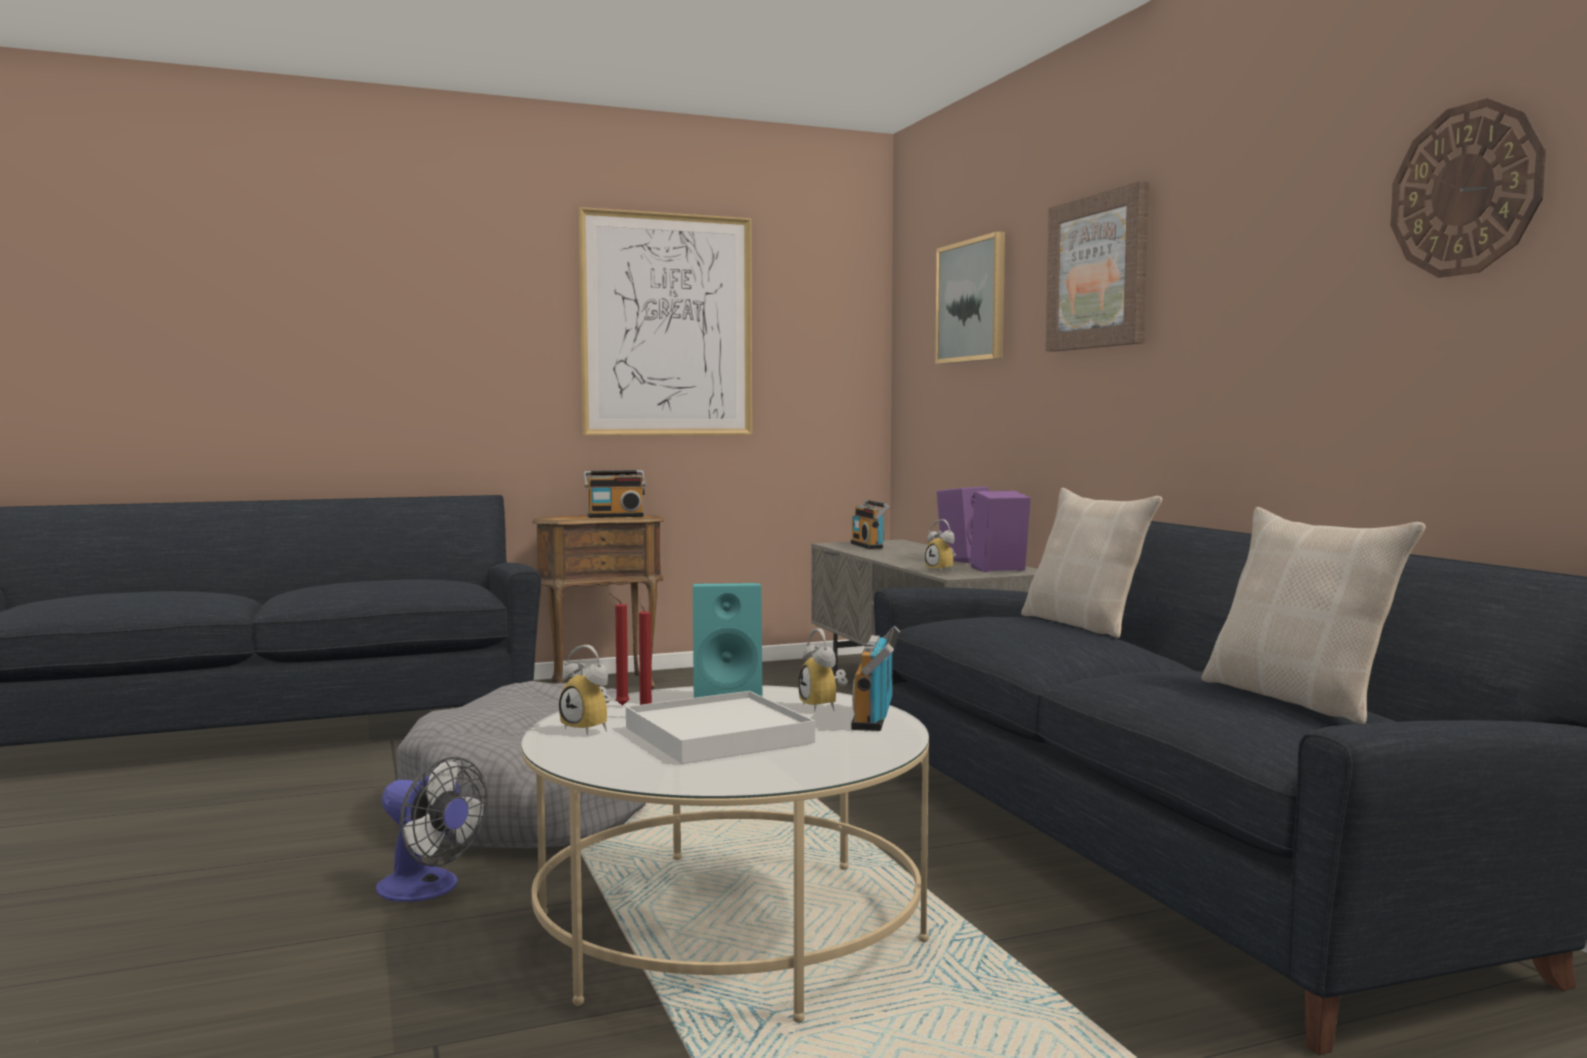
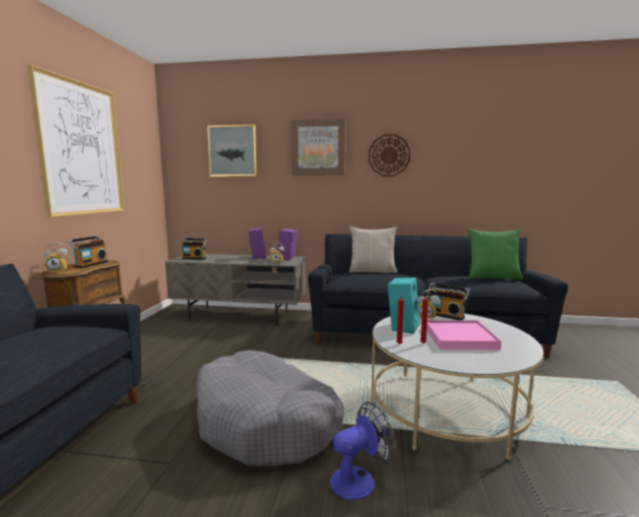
camera: 60 degrees left, 5 degrees up
alarm clock [559,645,611,735] -> alarm clock moved to [44,242,67,273]
white tray [626,691,815,764] -> pink tray [427,320,502,350]
beige pillow [1201,507,1426,724] -> green pillow [467,228,523,280]
wall clock [1391,98,1546,278] -> wall clock moved to [368,134,411,177]

